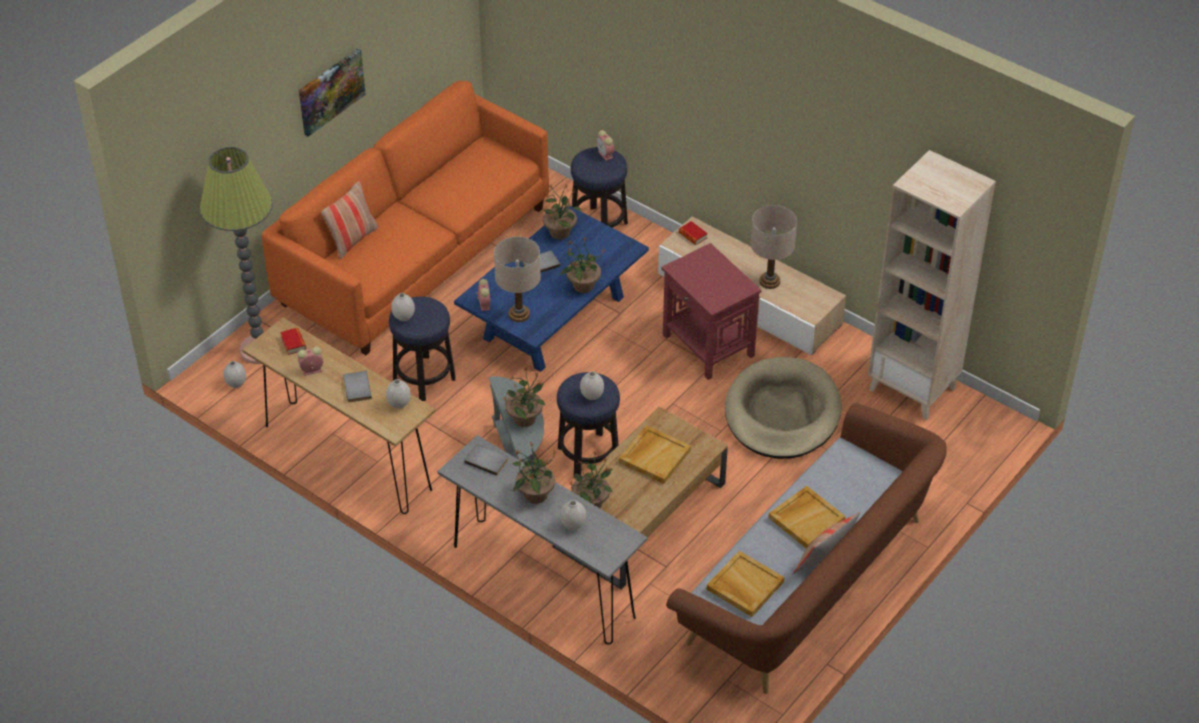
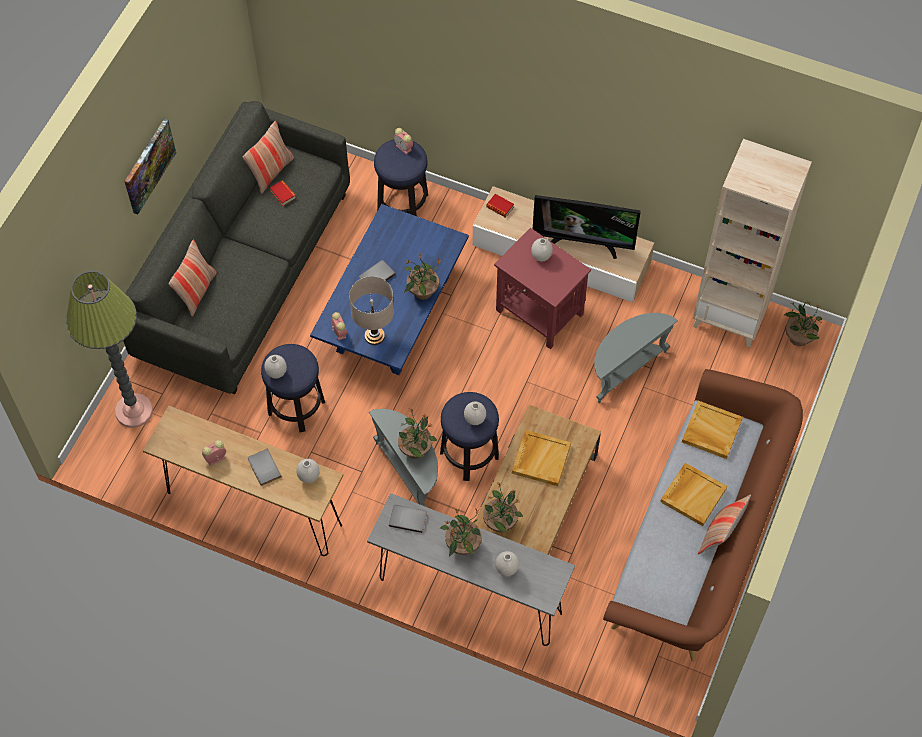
camera: 15 degrees left, 15 degrees up
white vase [223,361,246,388] -> white vase moved to [531,238,553,261]
orange sofa [262,81,549,355] -> grey sofa [123,101,350,394]
book [280,328,306,355] -> book moved to [270,180,296,206]
potted plant [543,184,582,240] -> potted plant moved to [784,301,822,346]
beige tray [706,551,785,617] -> beige tray moved to [682,401,743,459]
beige dog bed [725,357,841,459] -> grey side table [594,313,678,403]
beige table lamp [751,205,797,289] -> television [533,195,641,259]
none -> pillow [243,121,294,194]

